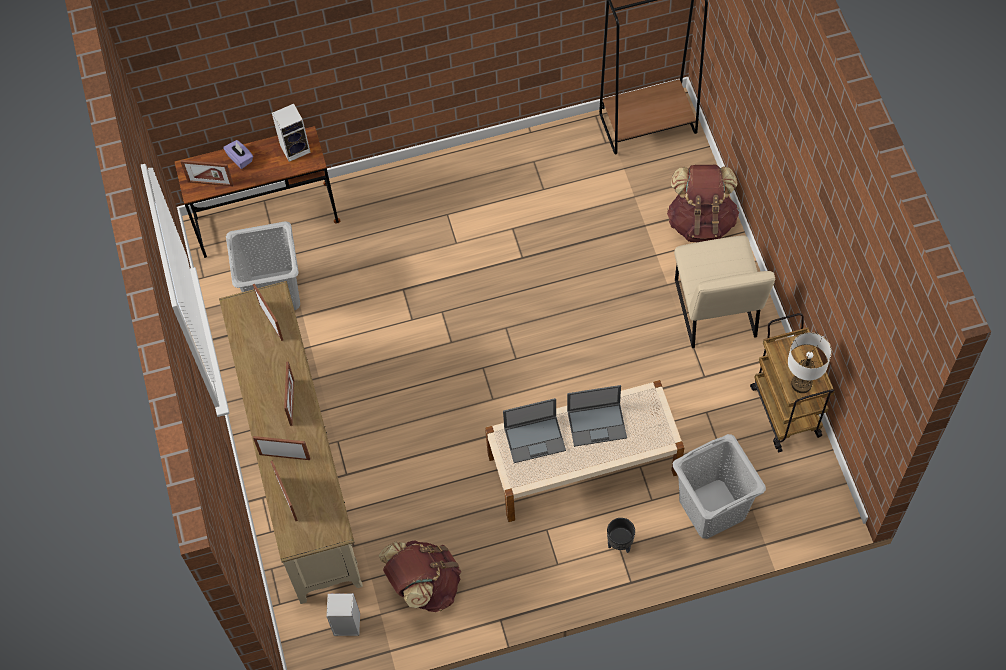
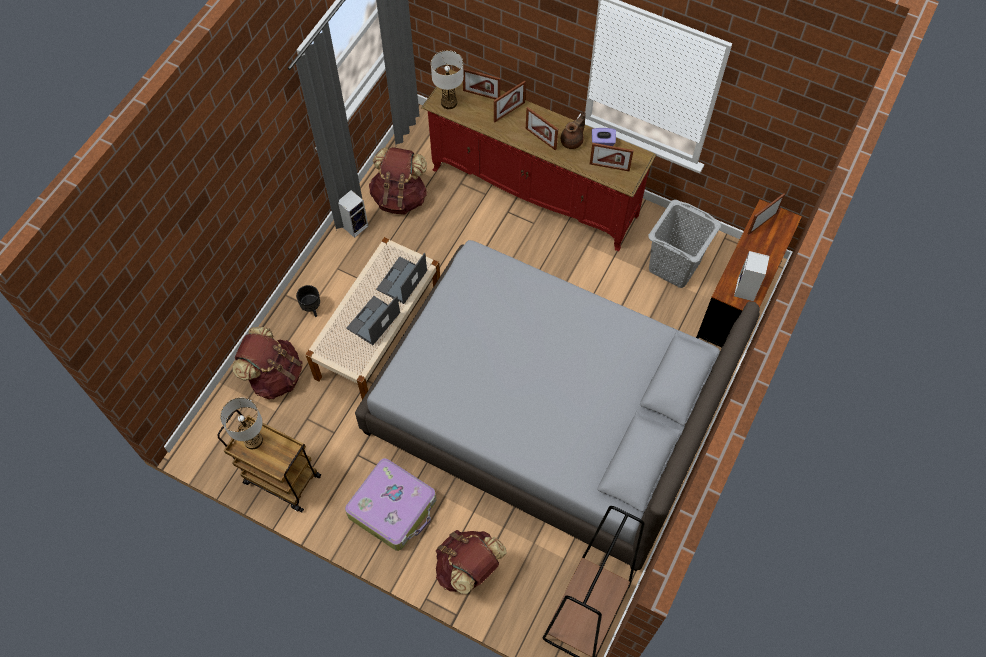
camera: 130 degrees right, 0 degrees up
beige dresser [219,281,363,604] -> red dresser [421,69,656,252]
purple tissue box [223,140,253,169] -> purple tissue box moved to [592,128,616,146]
speaker [326,593,360,636] -> speaker moved to [338,190,368,238]
grey laundry basket [673,434,766,539] -> brown backpack [233,327,303,399]
beige chair [674,236,775,348] -> suitcase [345,458,436,551]
none -> grey bed [355,240,760,571]
none -> table lamp [431,50,464,109]
none -> brown teapot [561,111,586,149]

